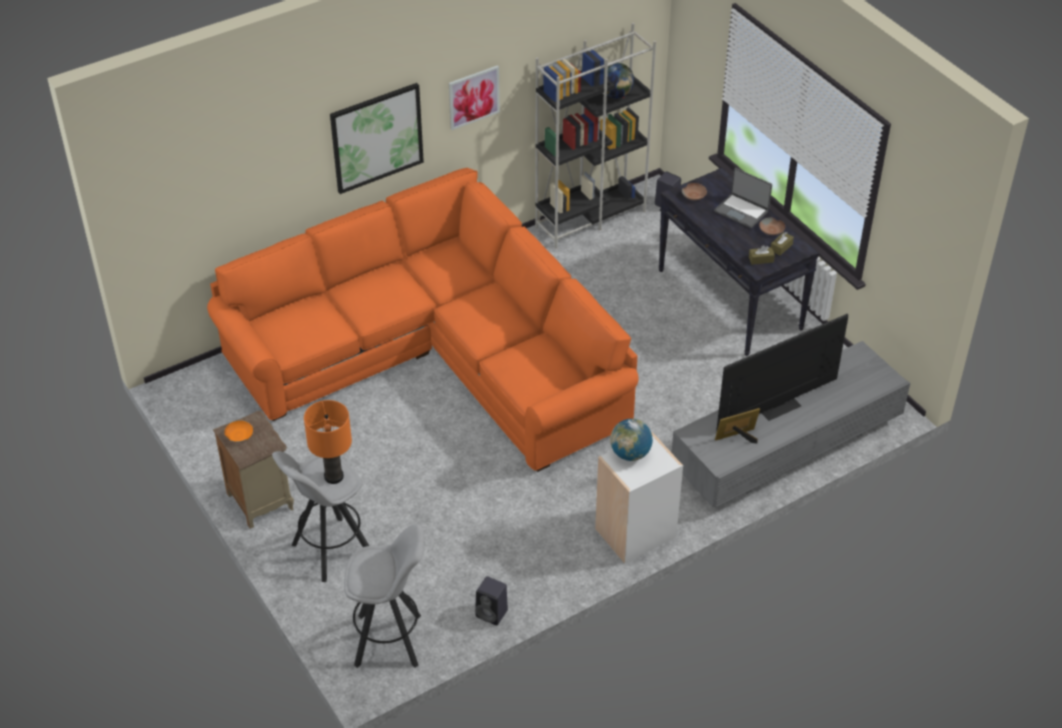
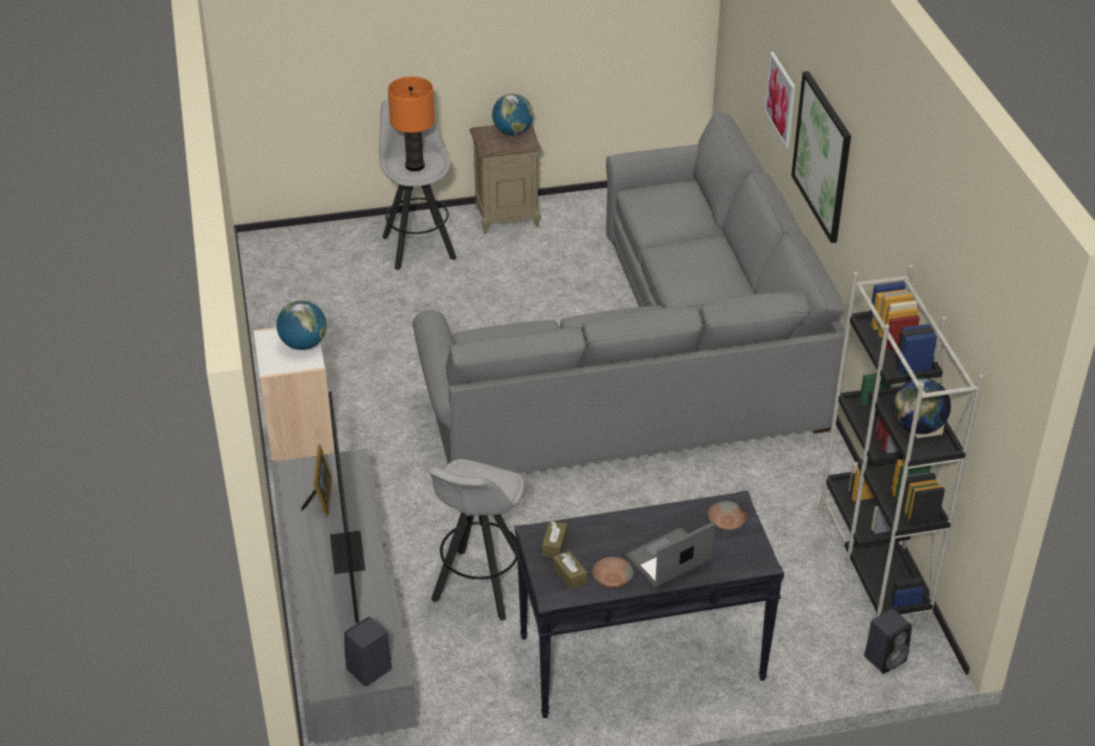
camera: 110 degrees right, 5 degrees down
orange sofa [207,168,639,472] -> grey sofa [412,111,848,474]
orange bowl [224,421,253,443] -> globe [492,94,534,136]
grey stool [344,524,424,668] -> grey stool moved to [428,459,524,621]
picture [449,65,500,130] -> picture moved to [764,52,796,148]
black speaker [475,576,508,625] -> black speaker moved to [344,617,392,686]

